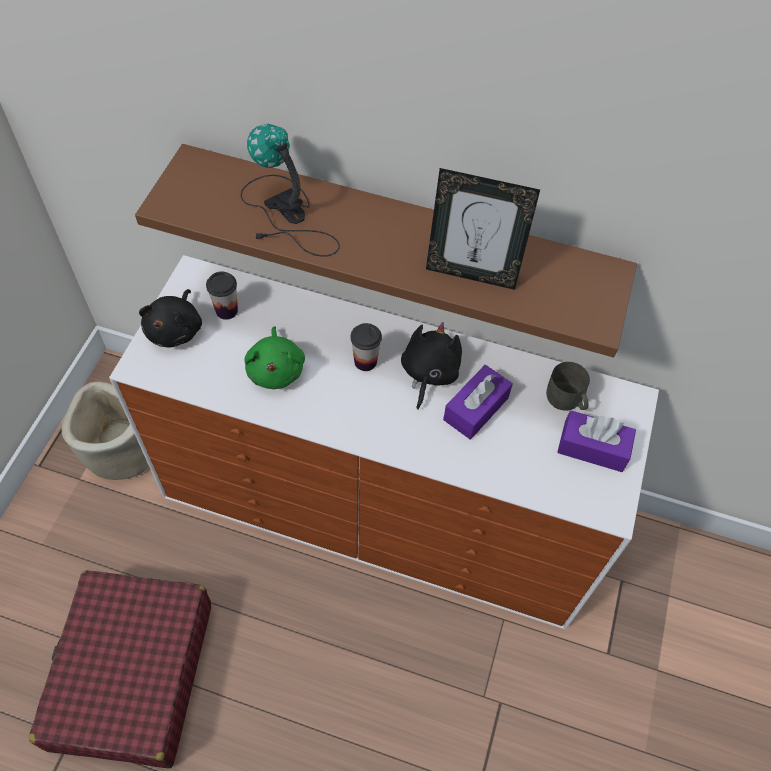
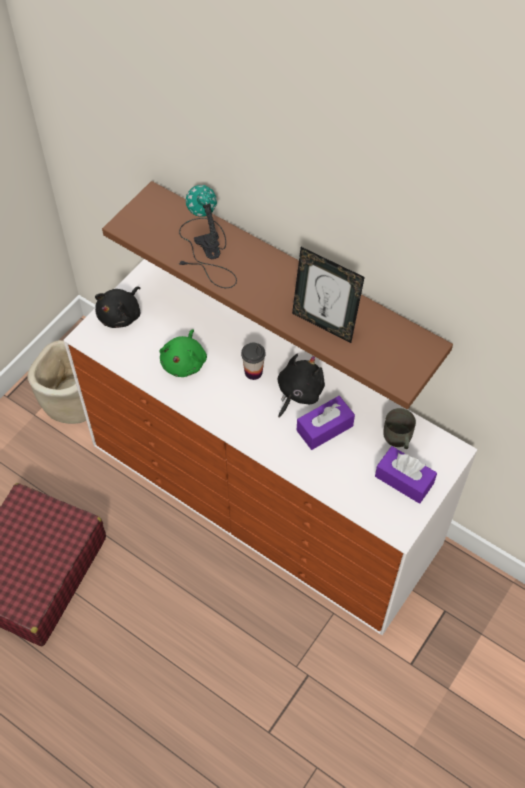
camera: 20 degrees right, 0 degrees up
cup [206,271,238,320] -> none

